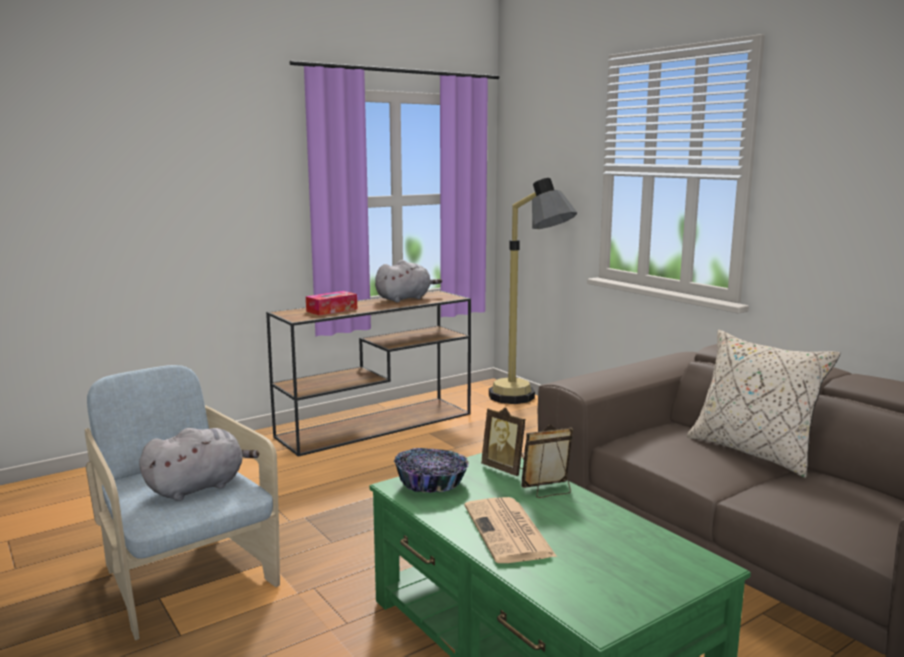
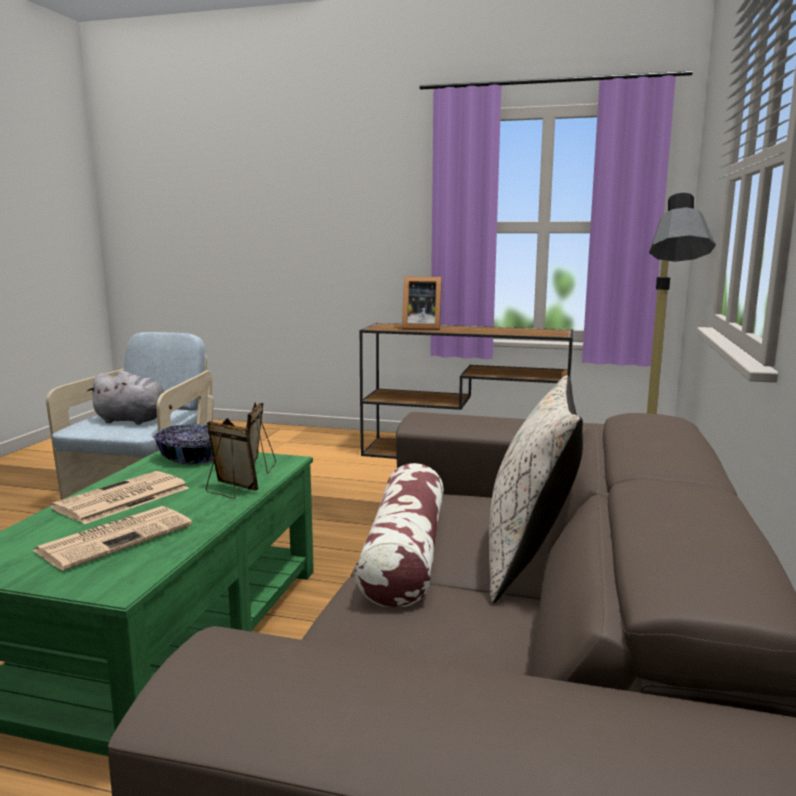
camera: 50 degrees right, 0 degrees up
tissue box [306,291,357,316] -> picture frame [402,277,442,330]
grey plush toy [375,260,442,302] -> none
none -> newspaper [32,506,192,571]
none -> pillow [355,463,444,607]

